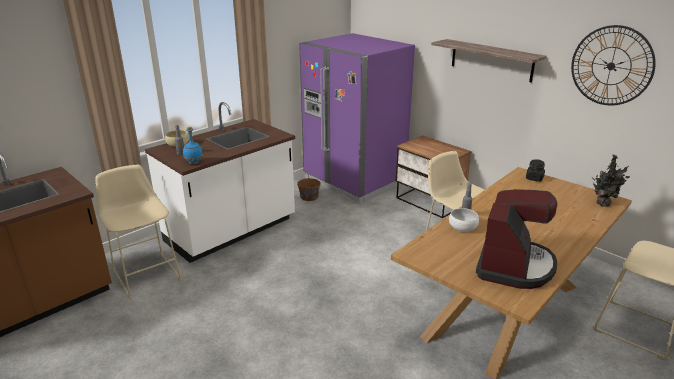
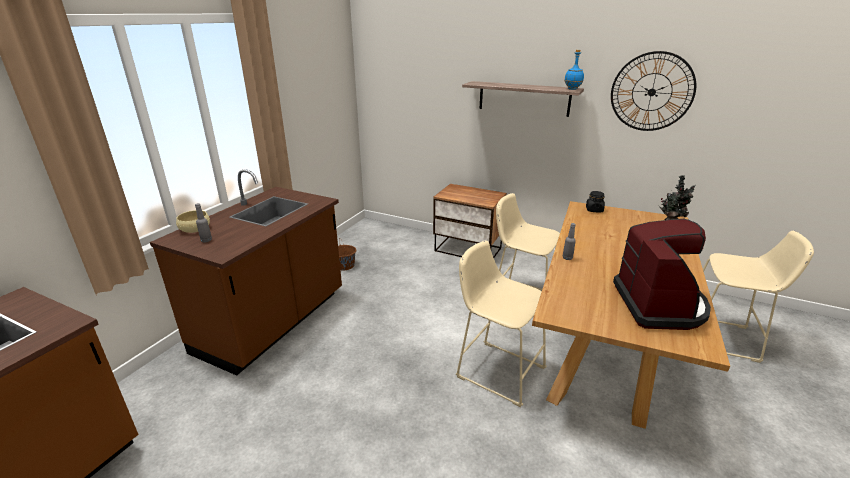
camera: 20 degrees left, 0 degrees up
beige stool [95,165,182,299] -> beige stool moved to [456,241,547,407]
white counter [145,102,295,263] -> brown counter [150,169,342,376]
blue bottle [183,127,203,164] -> blue bottle moved to [565,50,584,90]
purple fridge [299,33,415,203] -> none
white bowl [449,208,479,231] -> none

